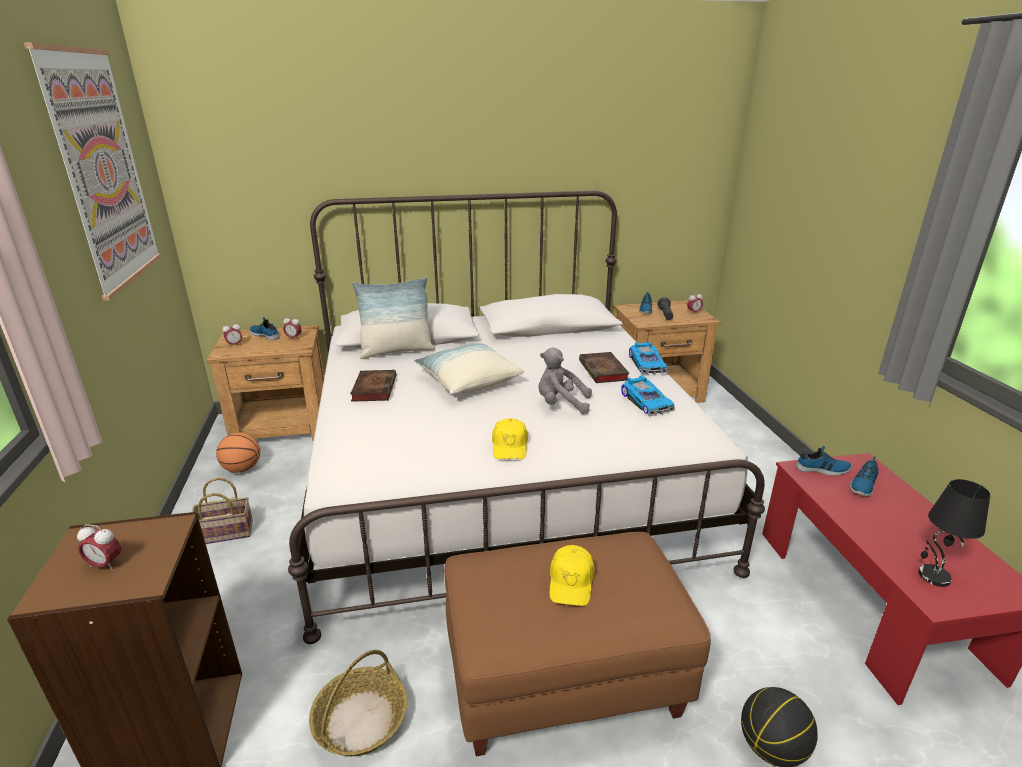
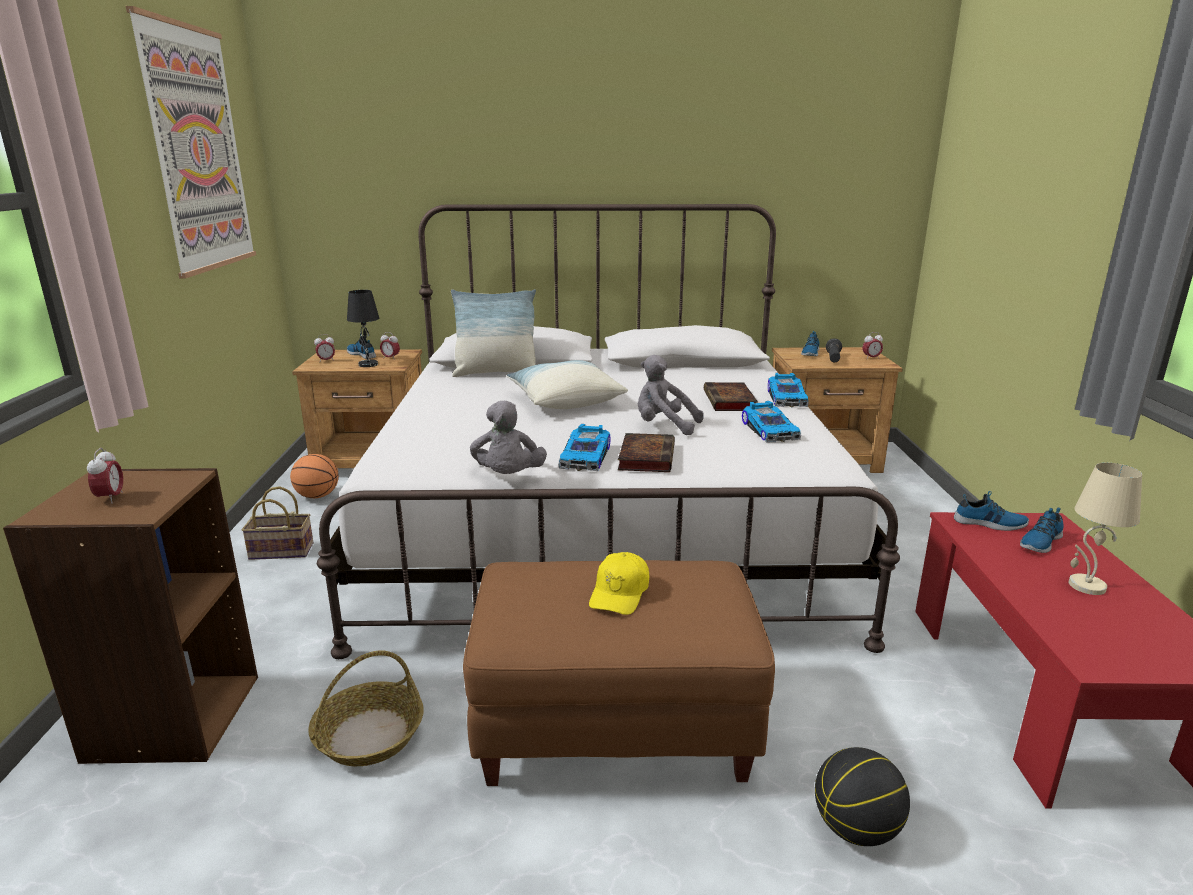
camera: 10 degrees right, 5 degrees down
alarm clock [77,524,121,570] -> alarm clock turned 120 degrees counterclockwise [87,448,123,504]
book [350,370,396,402] -> book moved to [618,433,675,472]
yellow cap [492,418,528,459] -> toy car [558,424,611,471]
black table lamp [918,479,990,587] -> black table lamp moved to [347,290,379,367]
none -> grey plush toy [470,401,547,474]
none -> beige table lamp [1068,463,1142,595]

